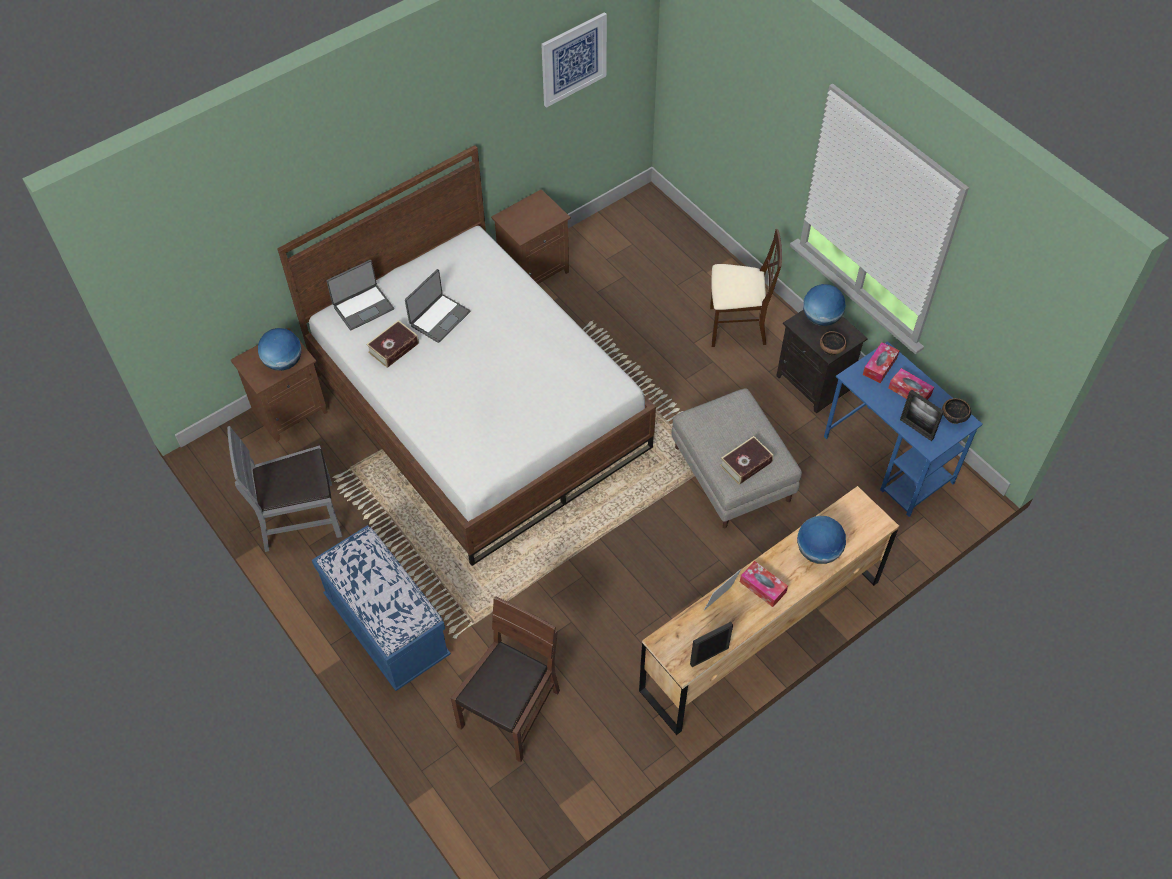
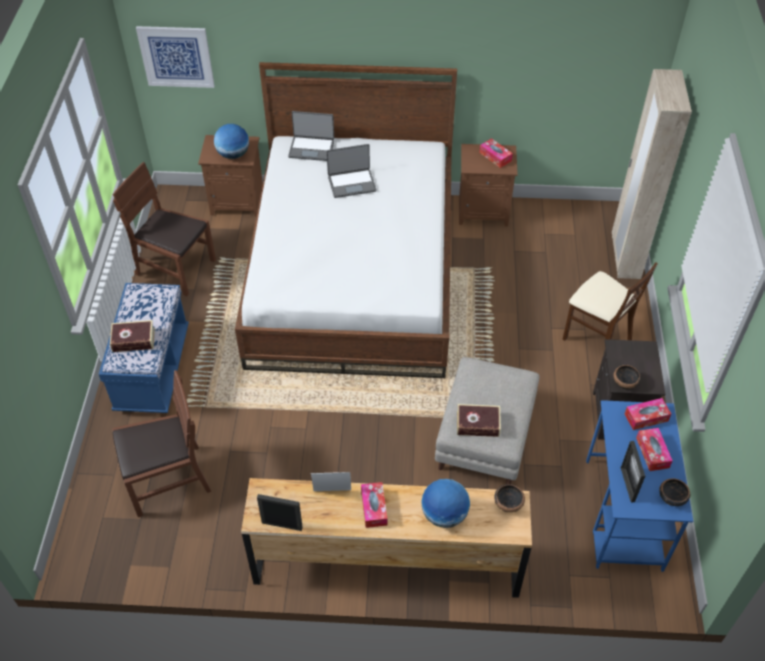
camera: 40 degrees right, 5 degrees down
grey chair [227,426,342,552] -> brown chair [113,162,216,296]
book [366,320,419,368] -> book moved to [110,320,155,352]
picture [541,12,607,108] -> picture moved to [136,26,215,88]
globe [803,284,846,326] -> none
none -> tissue box [479,138,513,168]
none -> bowl [494,484,525,512]
none -> beige wardrobe [612,69,692,279]

